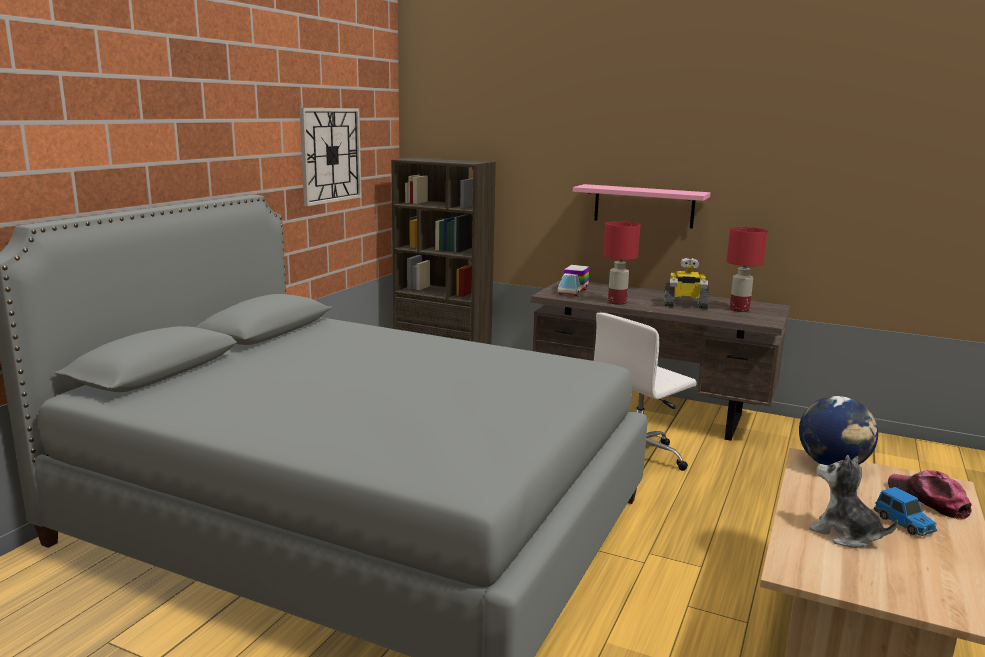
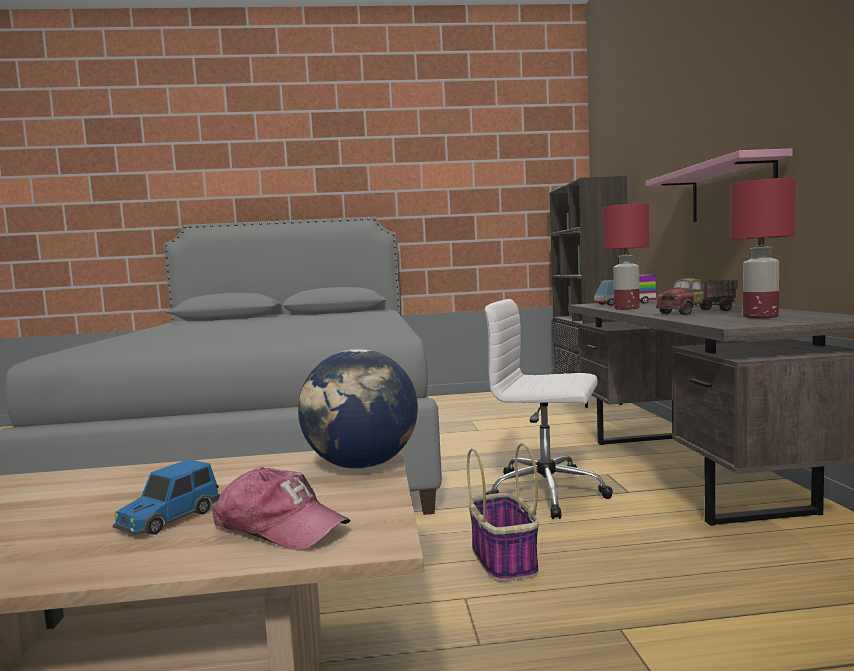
camera: 60 degrees right, 10 degrees down
wall clock [300,108,361,206] -> none
toy robot [664,258,709,309] -> toy truck [656,278,738,315]
plush toy [809,455,898,548] -> none
cap [888,470,972,520] -> cap turned 90 degrees clockwise [213,467,351,551]
none -> basket [467,443,539,582]

